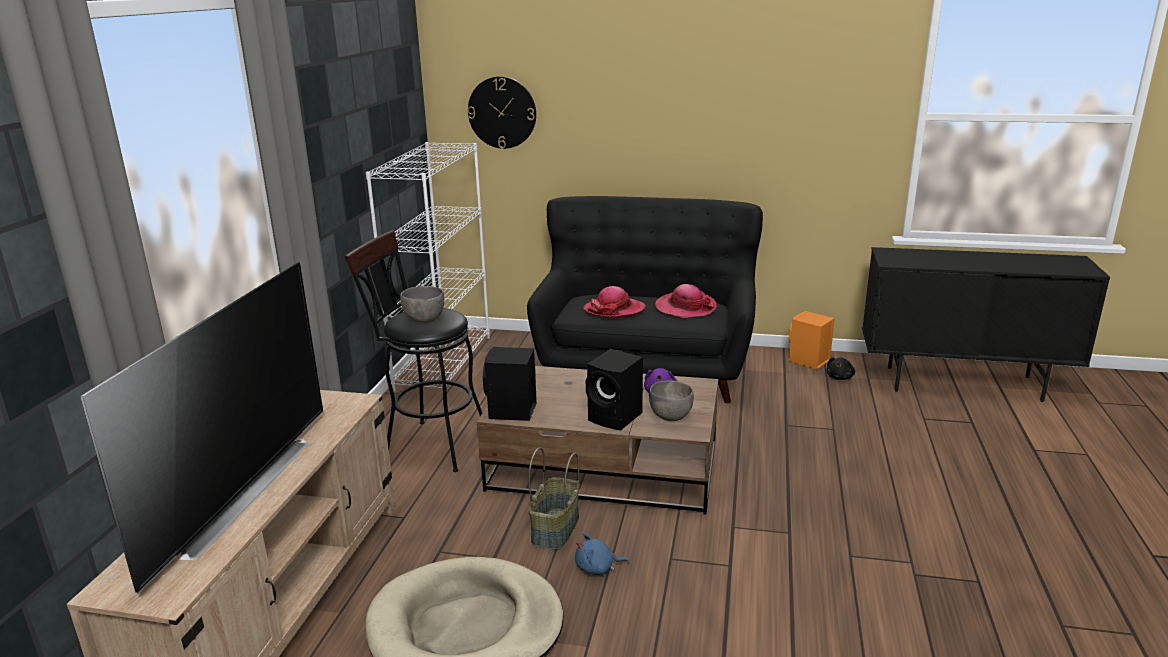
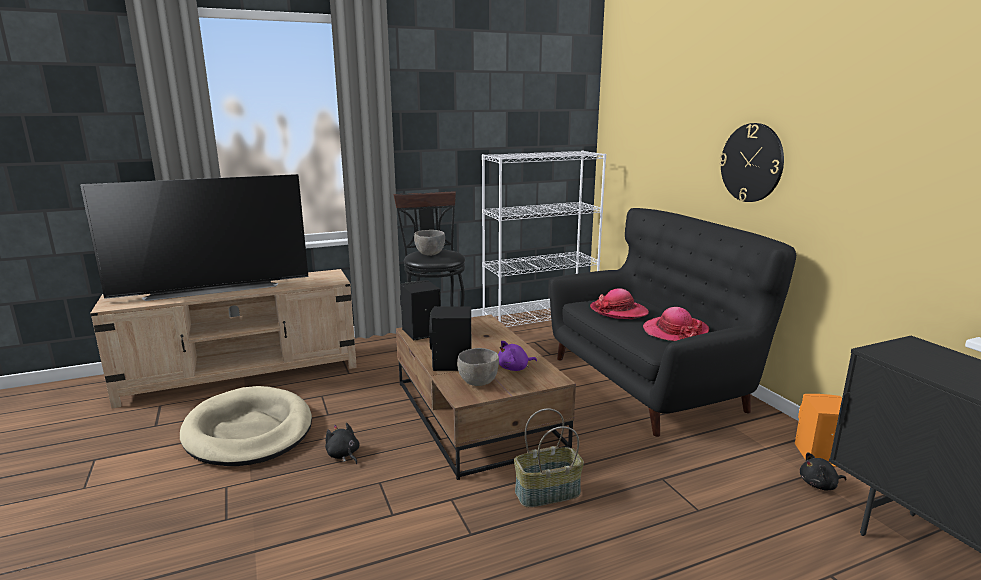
camera: 55 degrees right, 5 degrees down
wall clock [467,76,536,149] -> wall clock moved to [719,123,784,202]
basket [528,447,580,550] -> basket moved to [514,408,584,507]
blue plush toy [575,533,629,575] -> black plush toy [325,422,360,464]

